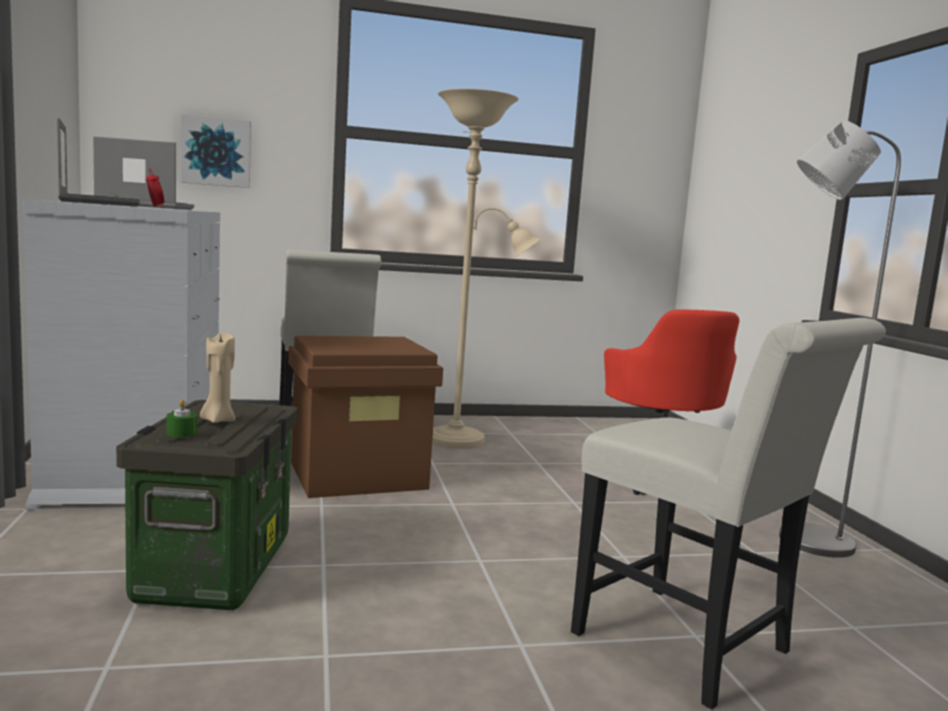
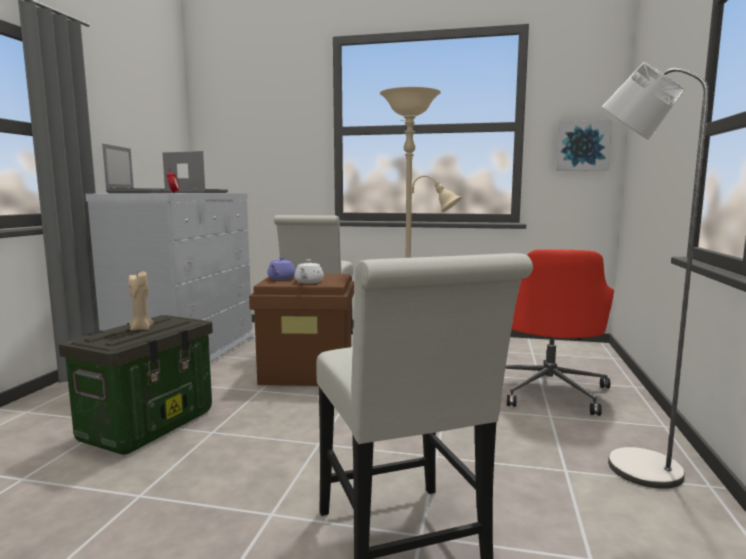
camera: 25 degrees right, 0 degrees up
green candle [166,400,197,437] -> none
picture [181,114,251,188] -> picture moved to [556,120,612,171]
none -> purple teapot [267,257,296,280]
none -> white teapot [294,259,324,284]

